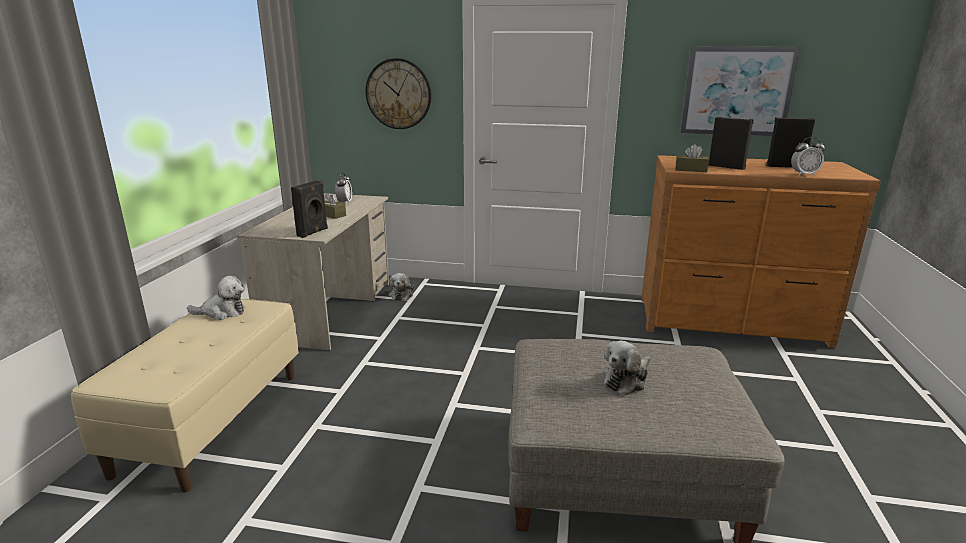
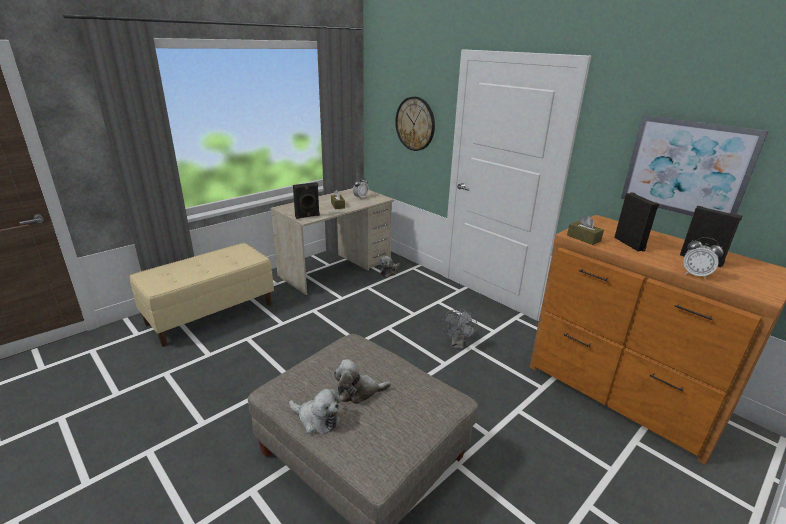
camera: 35 degrees right, 5 degrees up
plush toy [187,276,246,320] -> plush toy moved to [289,388,341,434]
none -> grey fan [442,309,477,349]

